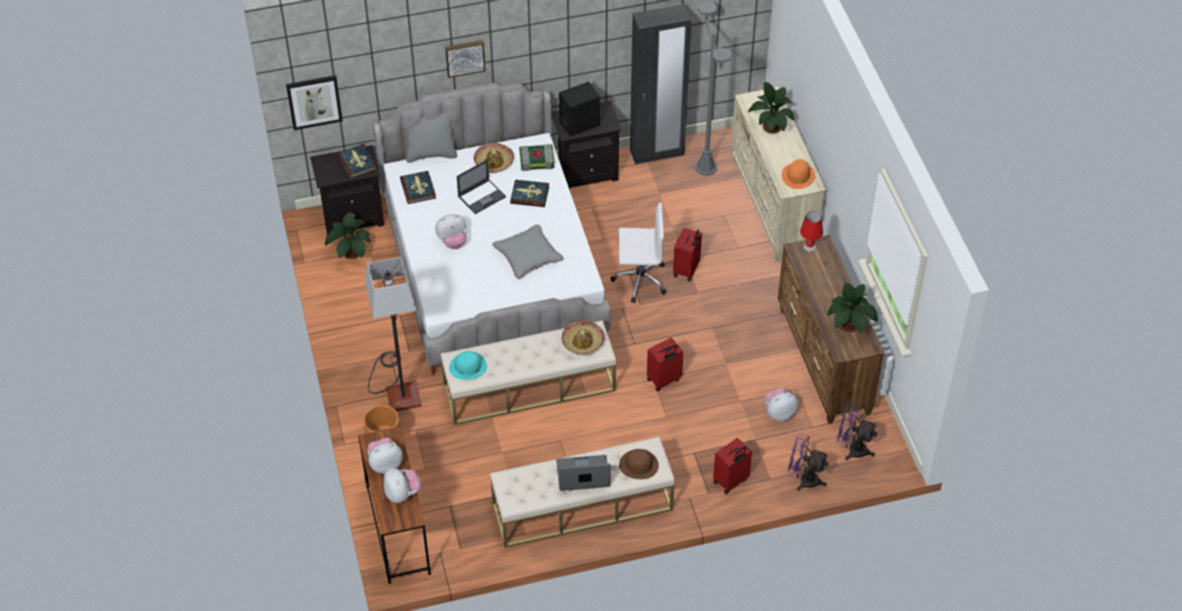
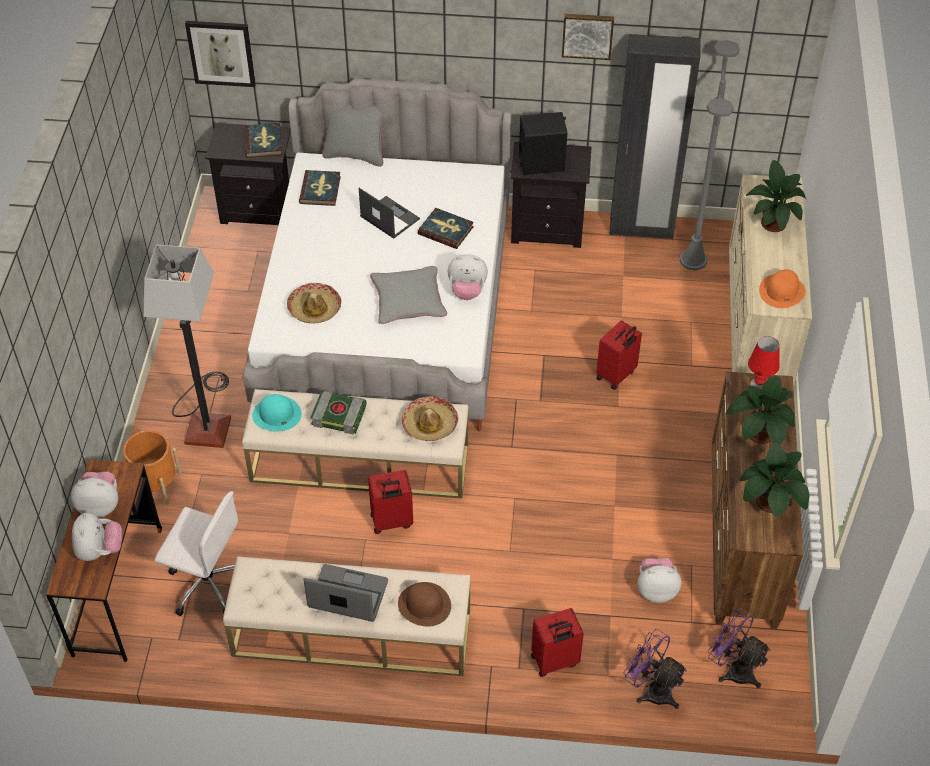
camera: 20 degrees right, 0 degrees up
potted plant [325,212,371,259] -> potted plant moved to [726,376,795,445]
plush toy [435,214,467,249] -> plush toy moved to [448,254,488,300]
picture [445,40,486,78] -> picture moved to [562,14,614,60]
laptop [457,159,506,214] -> laptop turned 120 degrees counterclockwise [359,188,420,239]
hat [473,143,514,173] -> hat moved to [287,283,341,323]
book [519,144,555,171] -> book moved to [310,391,367,434]
white office chair [611,202,667,303] -> white office chair moved to [154,491,238,616]
red suitcase [647,338,683,391] -> red suitcase moved to [368,470,413,534]

